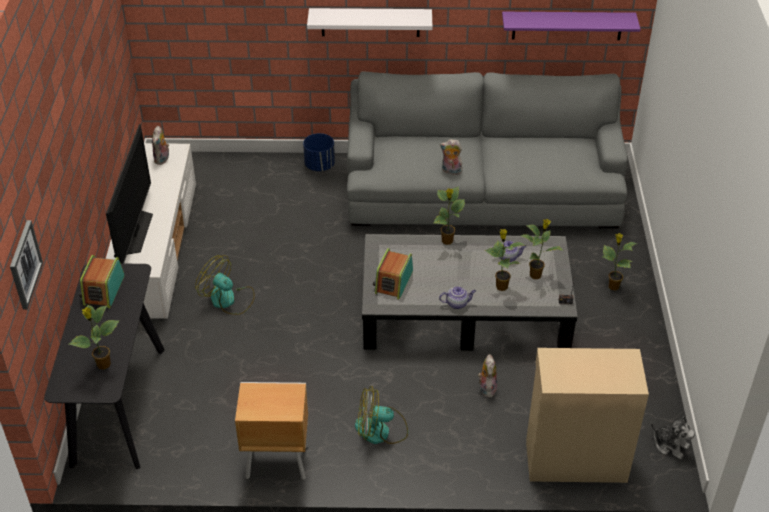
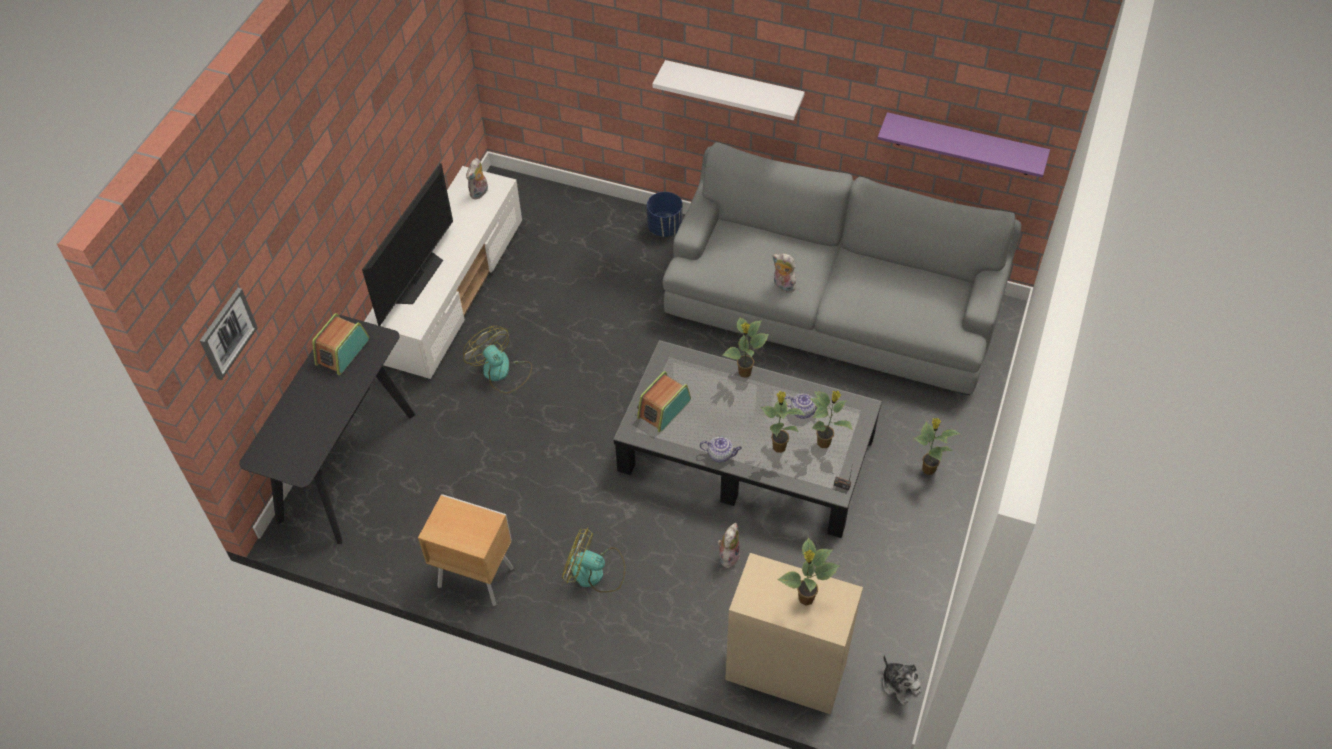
camera: 20 degrees right, 10 degrees up
potted plant [69,305,119,369] -> potted plant moved to [777,538,840,605]

